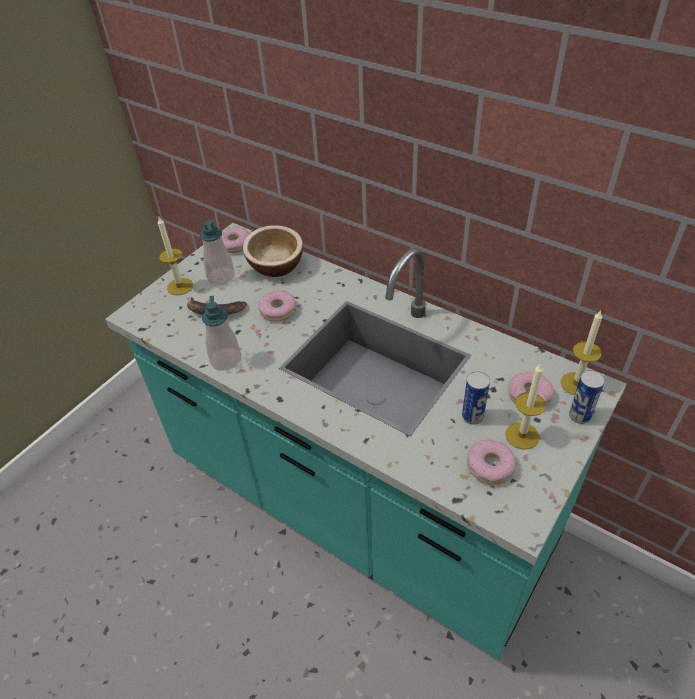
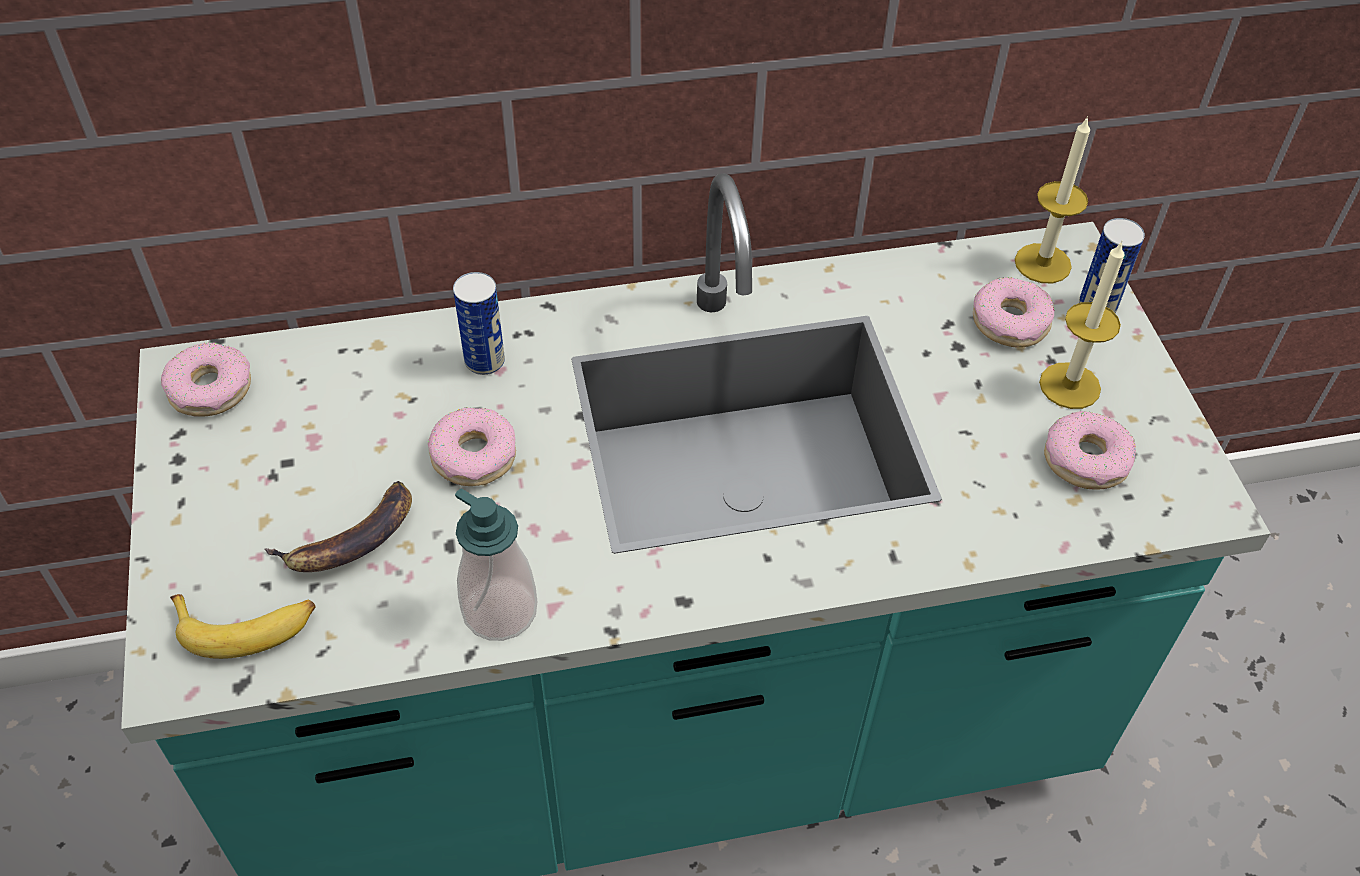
camera: 50 degrees left, 5 degrees up
candle [158,217,193,295] -> none
soap dispenser [200,220,235,285] -> none
bowl [243,225,303,277] -> none
can [462,371,490,425] -> can moved to [453,272,505,375]
none -> banana [170,594,315,659]

